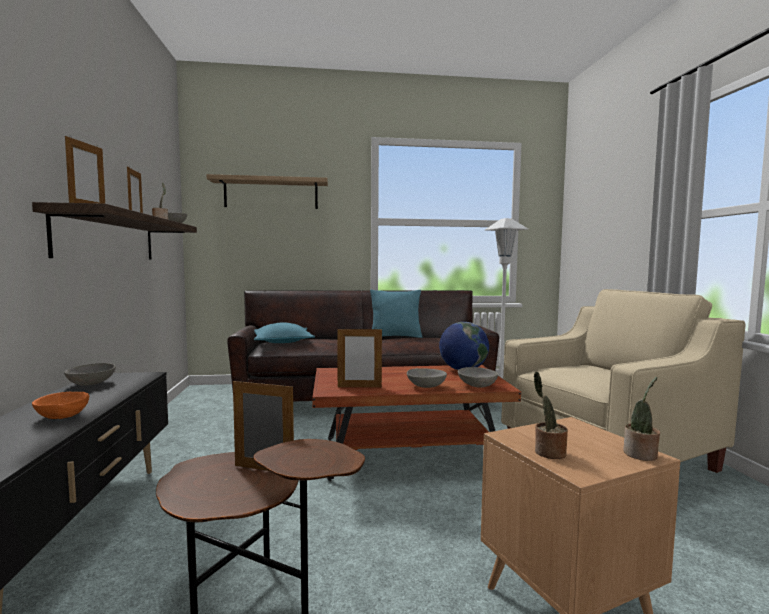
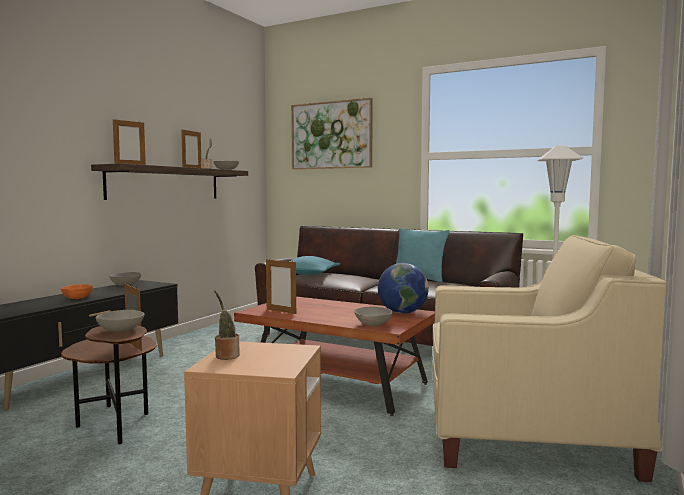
camera: 35 degrees right, 0 degrees up
shelf [206,174,328,209] -> picture [291,98,373,169]
grey bowl [407,368,447,388] -> grey bowl moved to [96,310,145,332]
potted plant [623,377,660,461] -> none

